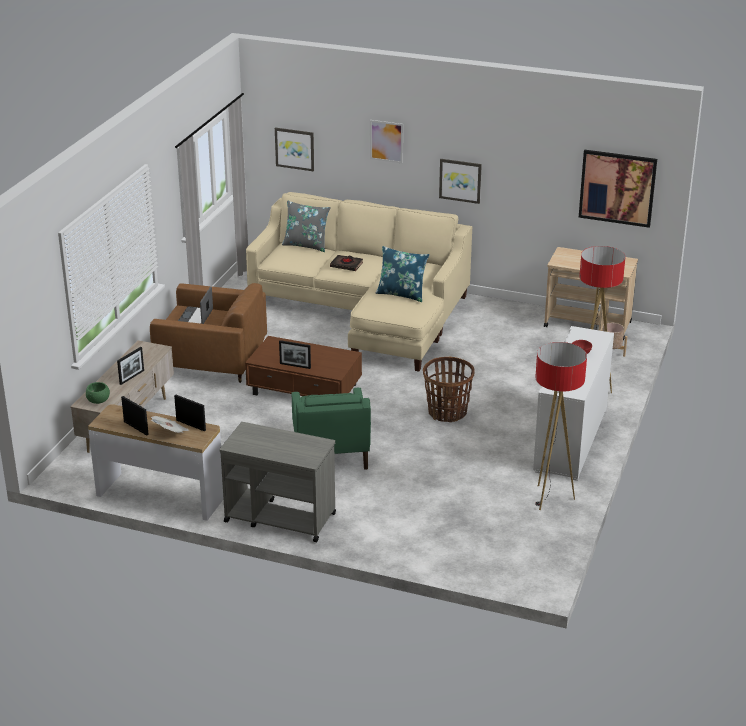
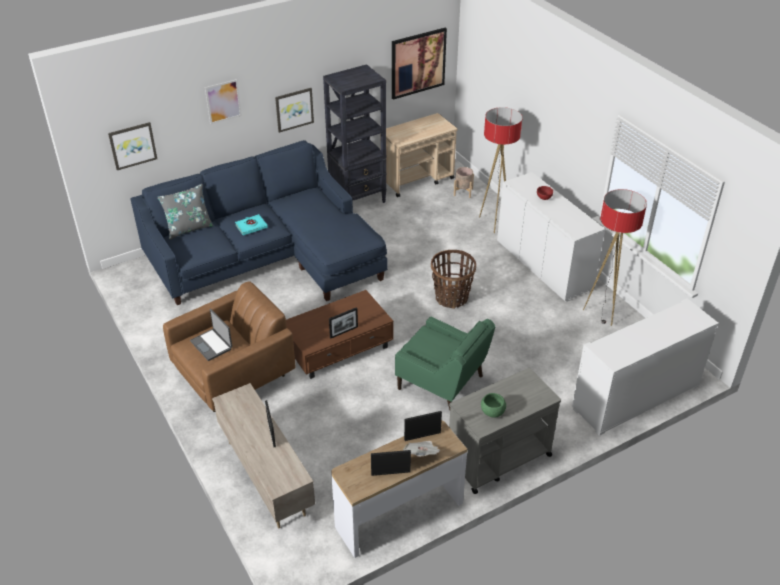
camera: 50 degrees left, 10 degrees up
green bowl [86,382,110,404] -> green bowl moved to [481,393,506,418]
beige sofa [246,192,472,371] -> blue sofa [130,140,388,305]
black book [330,255,363,271] -> turquoise book [235,214,268,235]
blue pillow [376,246,429,302] -> none
none -> black bookcase [323,64,387,203]
none -> white cabinet [572,299,719,436]

